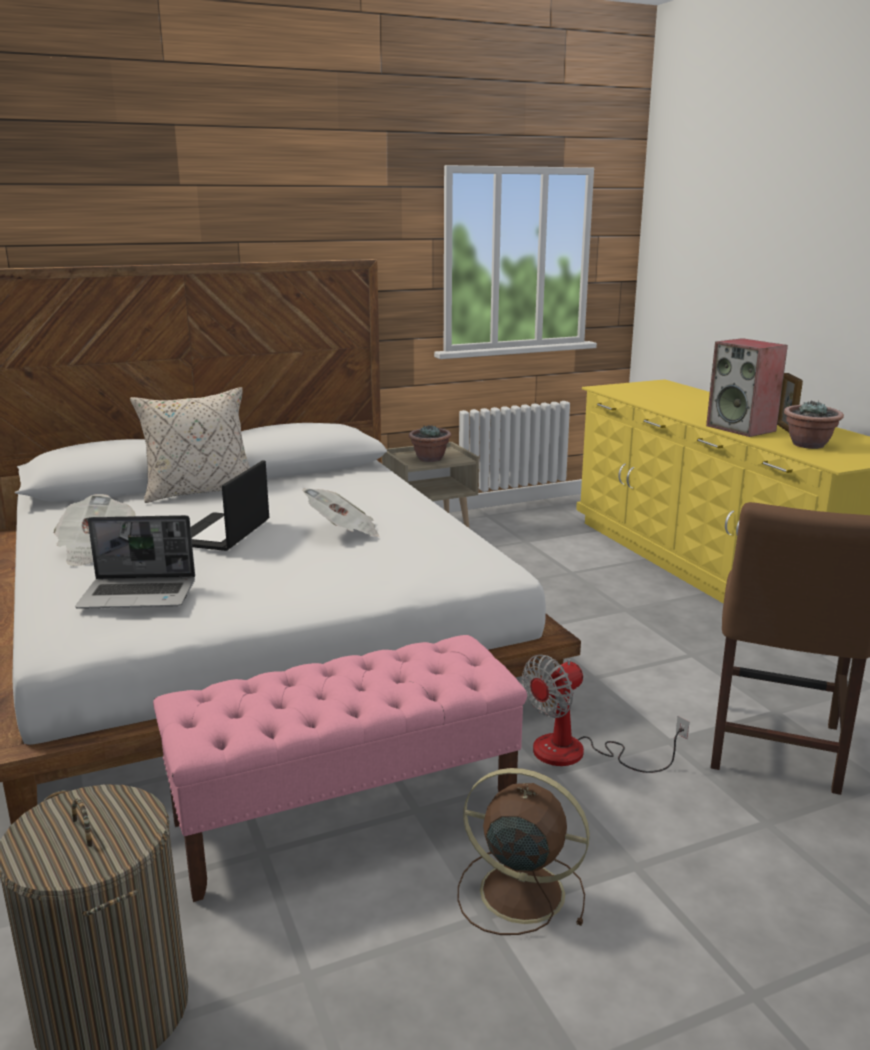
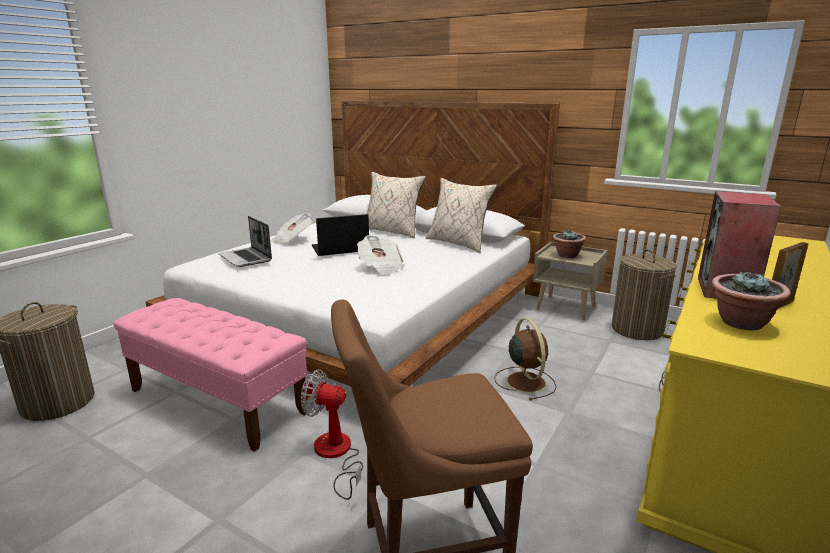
camera: 55 degrees right, 0 degrees up
brown fan [457,768,590,935] -> brown fan moved to [494,318,556,401]
none -> beige pillow [426,178,497,253]
none -> laundry basket [612,249,677,340]

